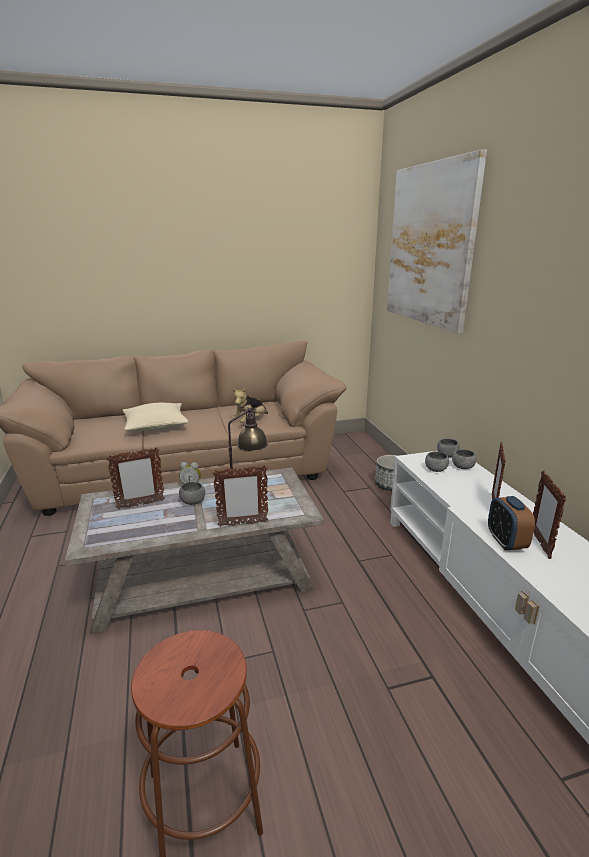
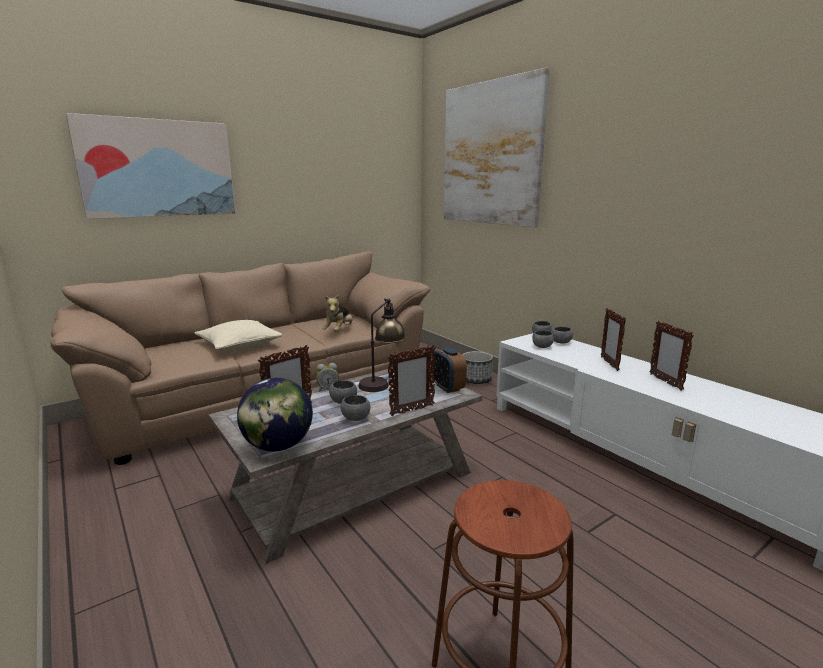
camera: 20 degrees left, 5 degrees down
alarm clock [488,496,535,550] -> alarm clock moved to [432,347,467,393]
none -> picture [66,113,235,219]
none -> globe [237,378,313,452]
none -> grey bowl [341,395,370,421]

